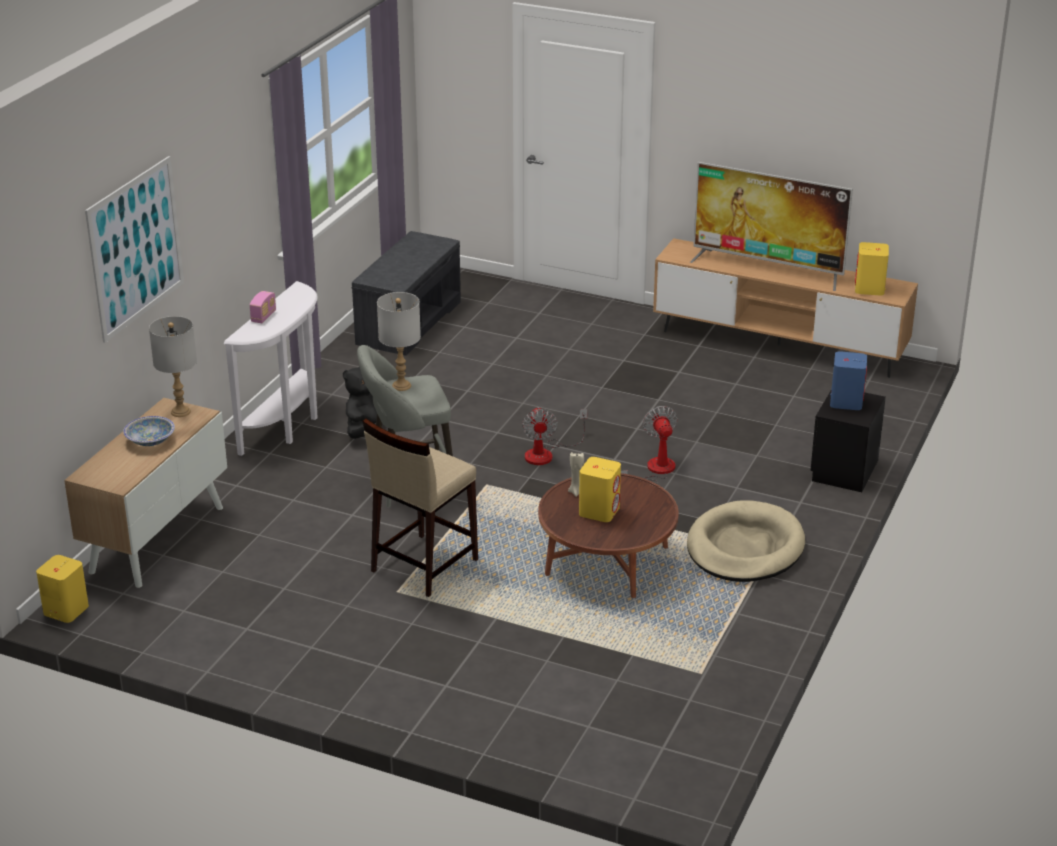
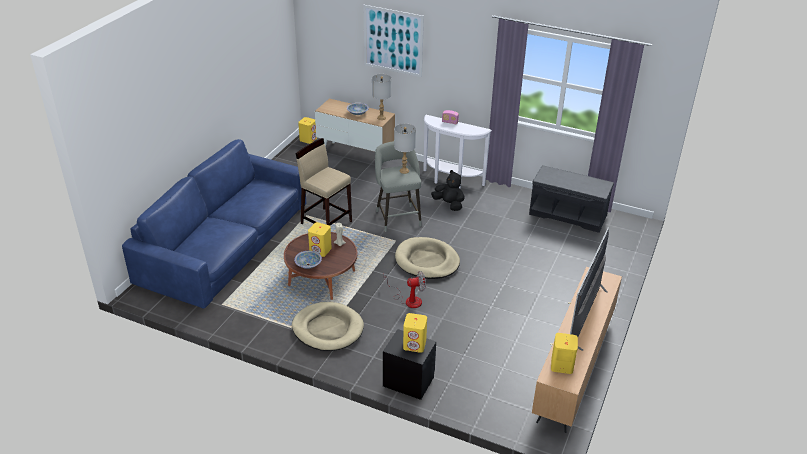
camera: 90 degrees right, 5 degrees up
fan [522,407,587,465] -> beige dog bed [395,237,460,279]
blue speaker [830,351,867,410] -> yellow speaker [403,313,427,353]
none -> blue sofa [122,139,306,309]
none -> bowl [294,251,322,269]

